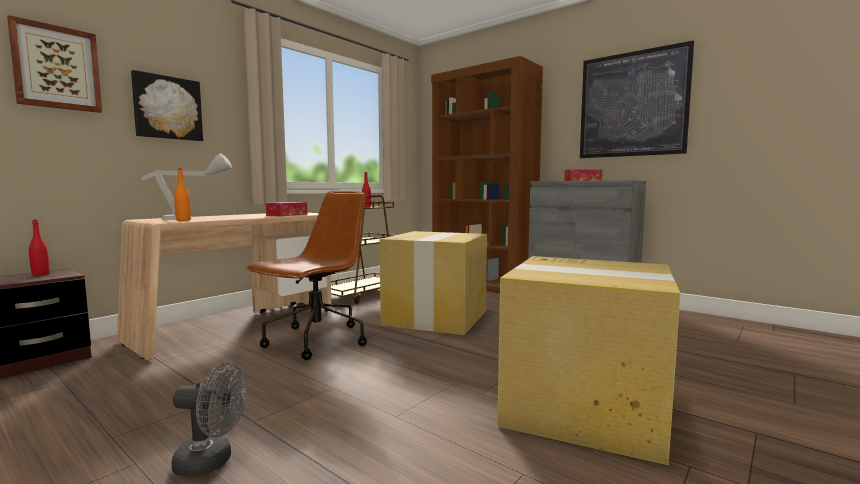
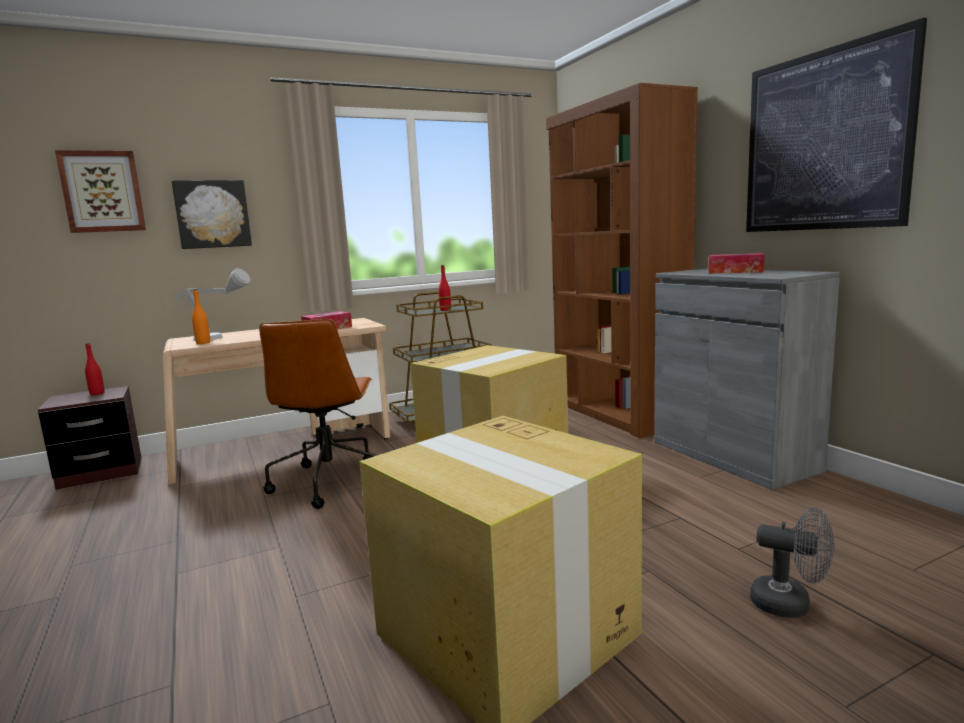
camera: 25 degrees right, 5 degrees up
grey fan [171,363,247,477] -> grey fan moved to [750,507,834,618]
brown office chair [246,191,367,360] -> brown office chair turned 120 degrees clockwise [259,319,377,509]

